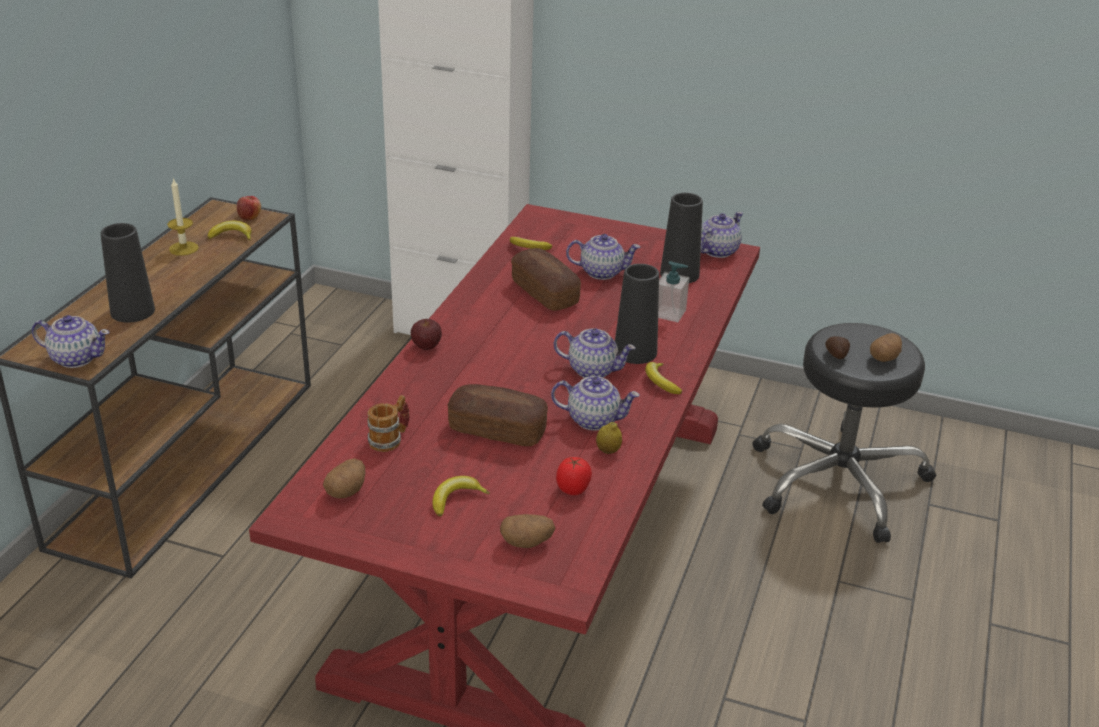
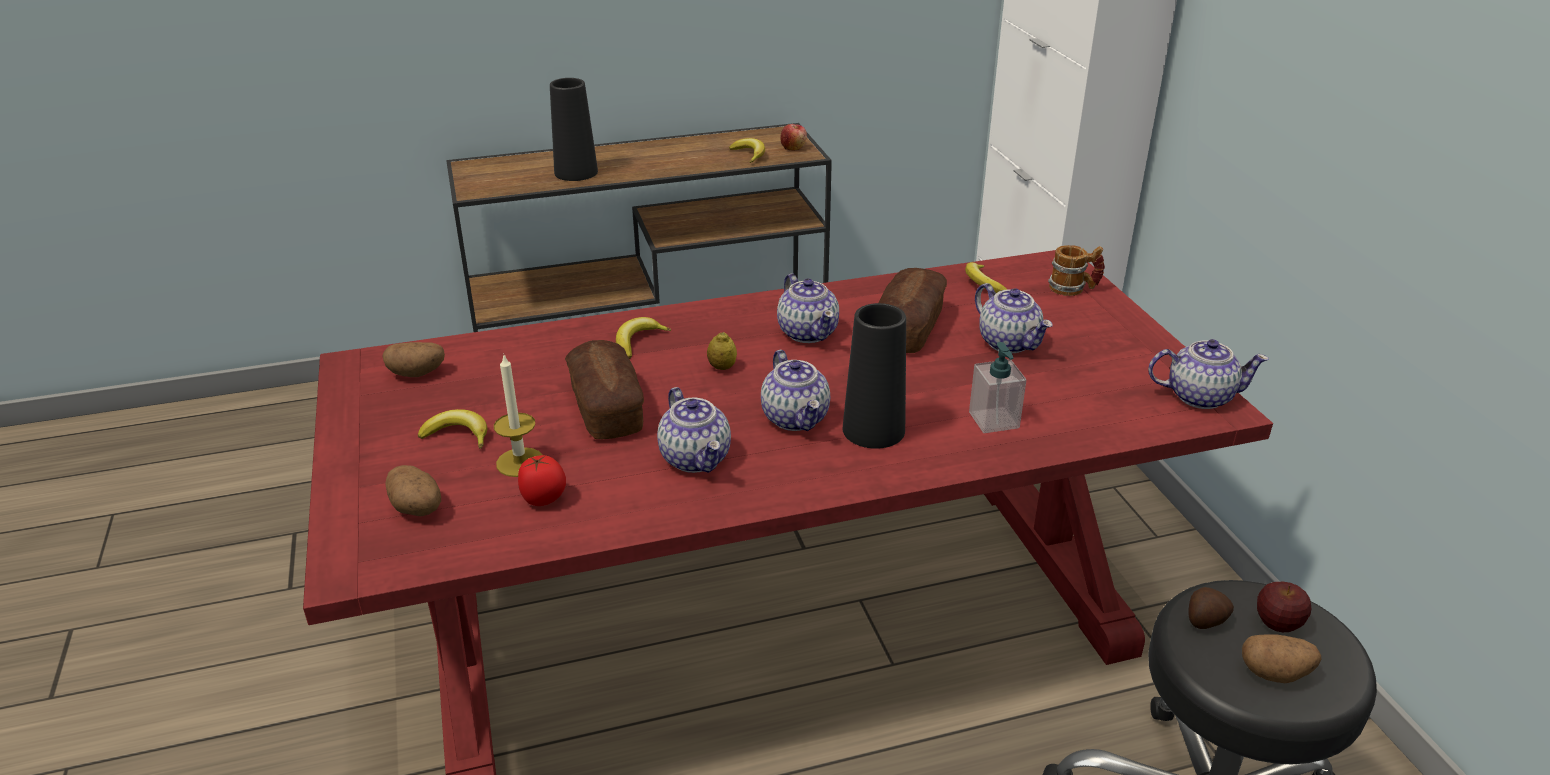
camera: 55 degrees right, 0 degrees up
teapot [32,315,110,368] -> teapot moved to [777,273,839,343]
candle [167,178,199,256] -> candle moved to [494,353,542,477]
mug [367,395,410,452] -> mug moved to [1048,245,1105,296]
apple [411,319,442,350] -> apple moved to [1257,582,1312,632]
lemon [596,422,622,454] -> lemon moved to [707,332,737,370]
banana [645,362,682,394] -> banana moved to [616,317,671,359]
black vase [660,193,703,283] -> none

